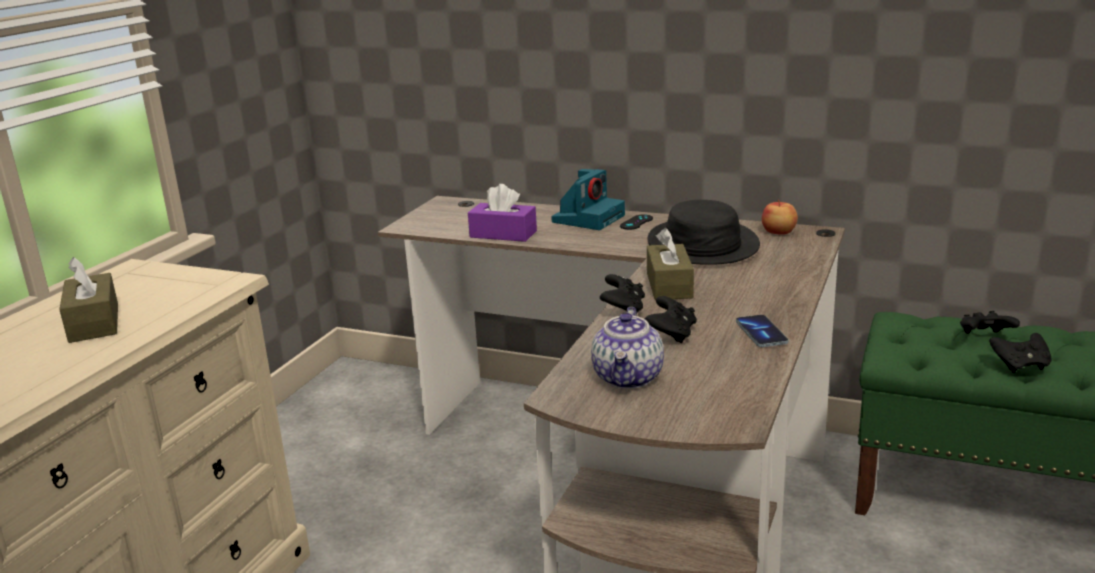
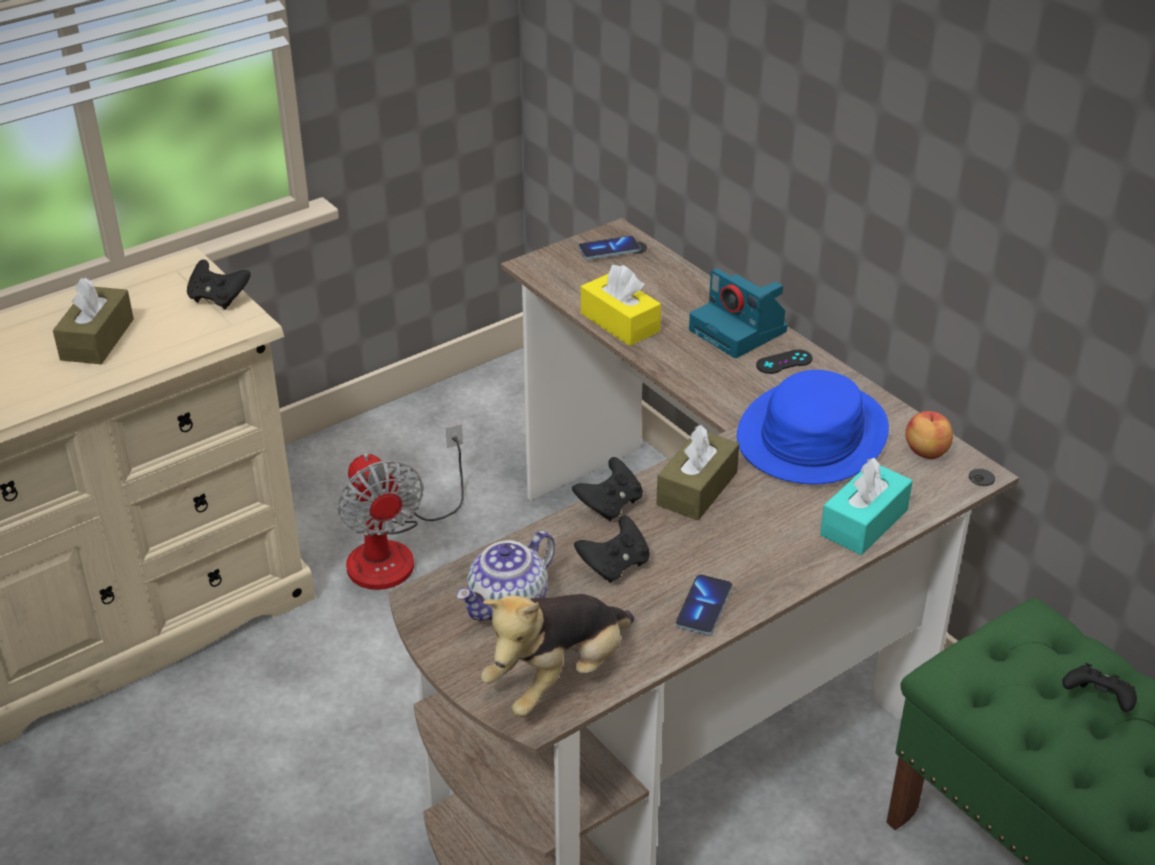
camera: 30 degrees right, 15 degrees up
purple tissue box [468,184,537,242] -> yellow tissue box [581,265,661,346]
camera [551,169,625,230] -> camera turned 75 degrees clockwise [689,268,787,358]
black hat [647,200,760,265] -> blue hat [737,370,889,484]
black game controller [989,333,1051,373] -> black game controller moved to [187,260,251,310]
none -> fan [337,424,464,590]
none -> plush toy [481,594,634,717]
none -> phone [578,236,641,260]
none -> turquoise tissue box [820,458,913,555]

